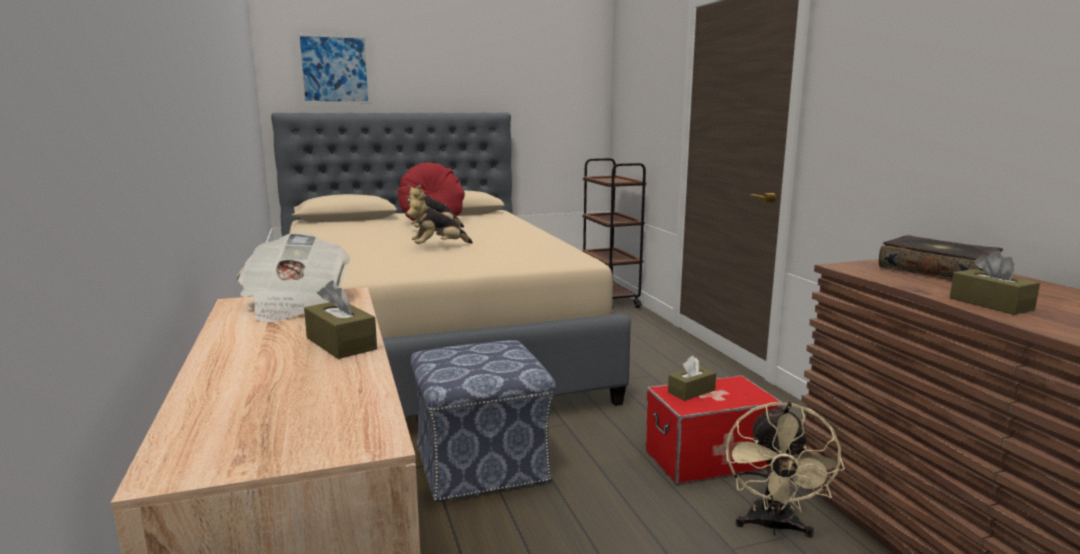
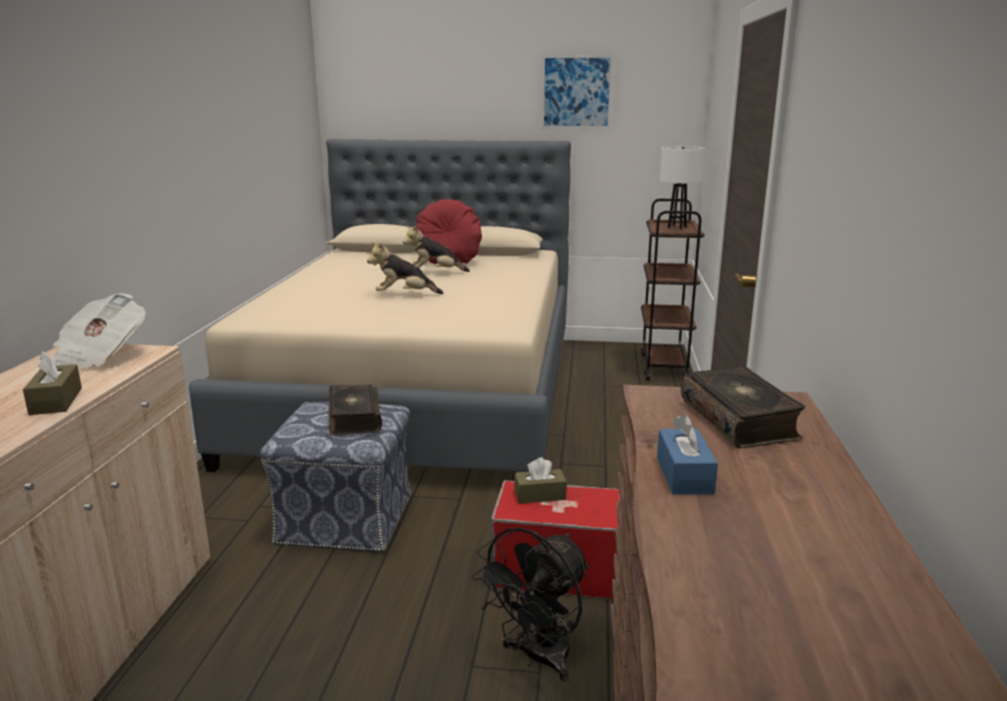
camera: 25 degrees right, 5 degrees up
picture [297,34,371,104] -> picture moved to [542,55,613,129]
beige fan [726,402,845,538] -> black fan [472,528,590,681]
brown tissue box [950,251,1040,315] -> blue tissue box [657,414,718,494]
none -> book [328,384,382,436]
none -> white table lamp [660,146,705,229]

